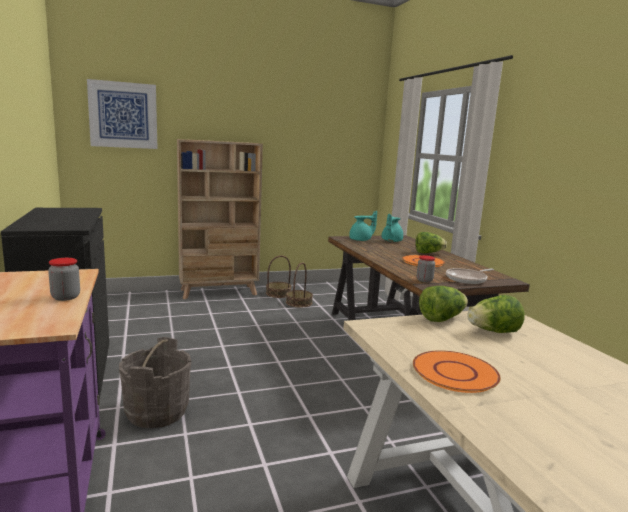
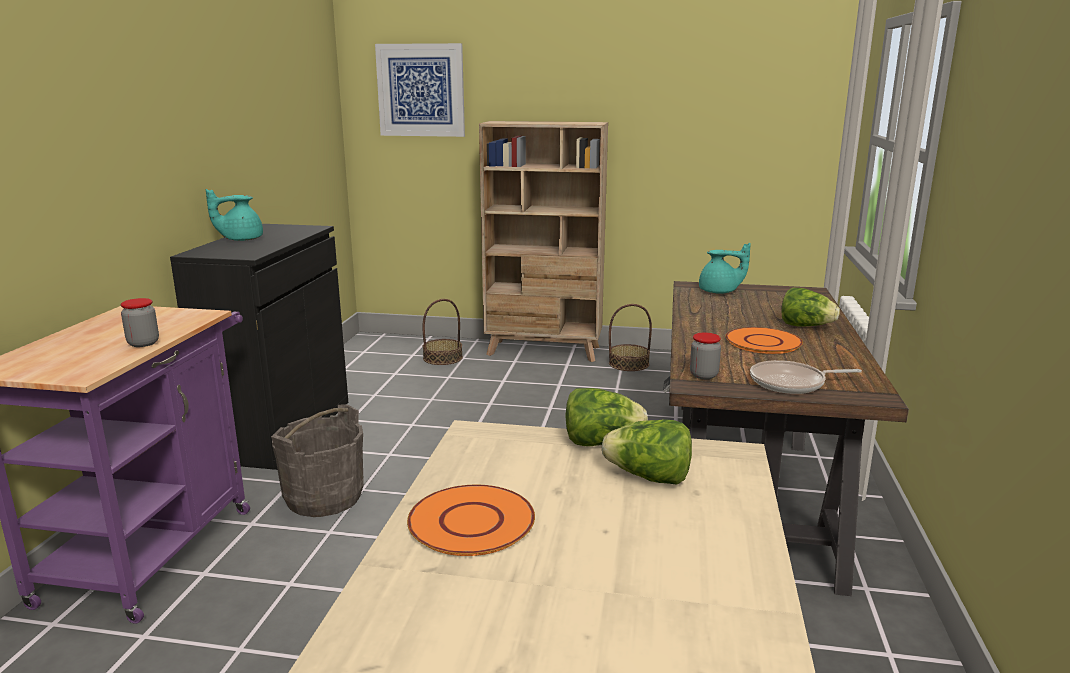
camera: 30 degrees right, 5 degrees up
basket [286,262,313,308] -> basket moved to [422,299,463,365]
turquoise teapot [381,214,403,242] -> turquoise teapot moved to [206,189,263,241]

